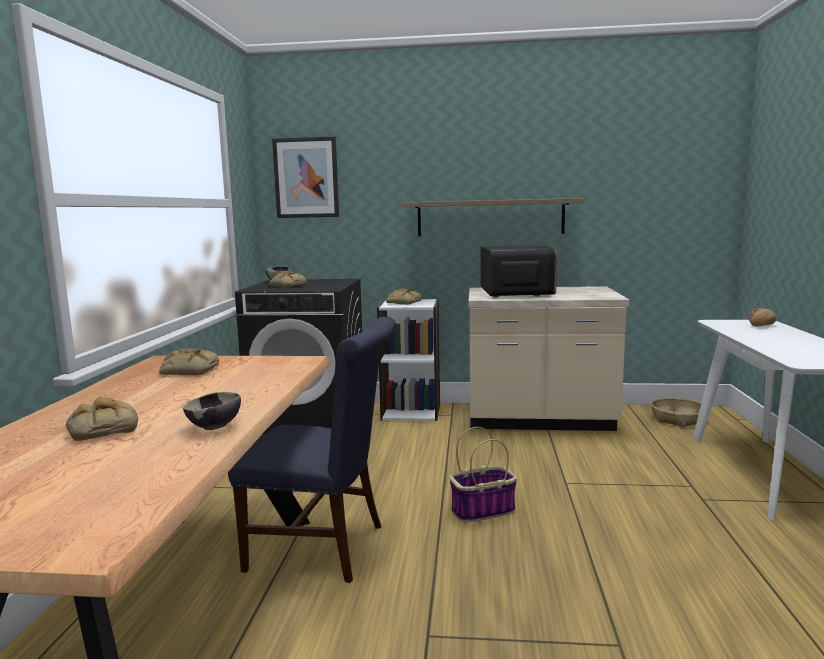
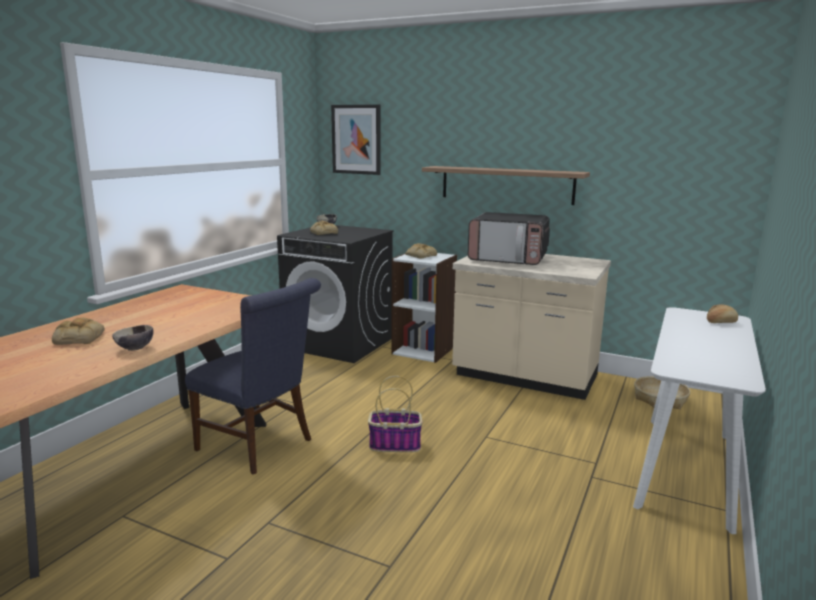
camera: 20 degrees right, 5 degrees up
bread [159,349,219,375] -> none
microwave [481,245,557,298] -> microwave turned 90 degrees clockwise [468,212,550,265]

